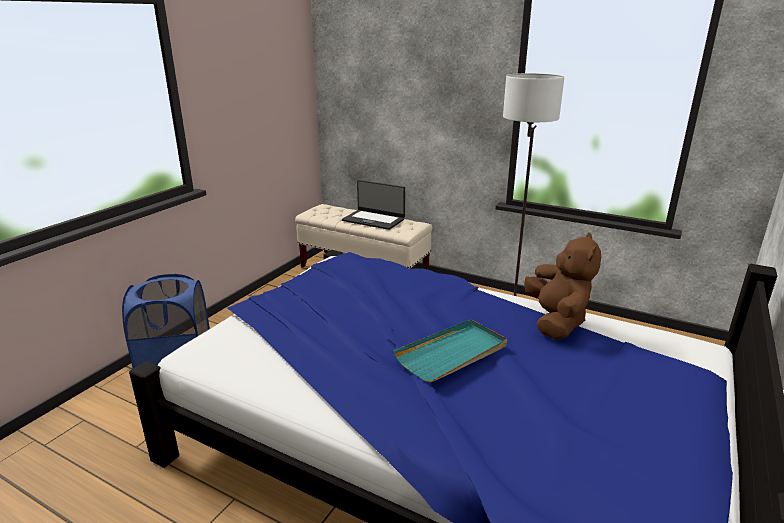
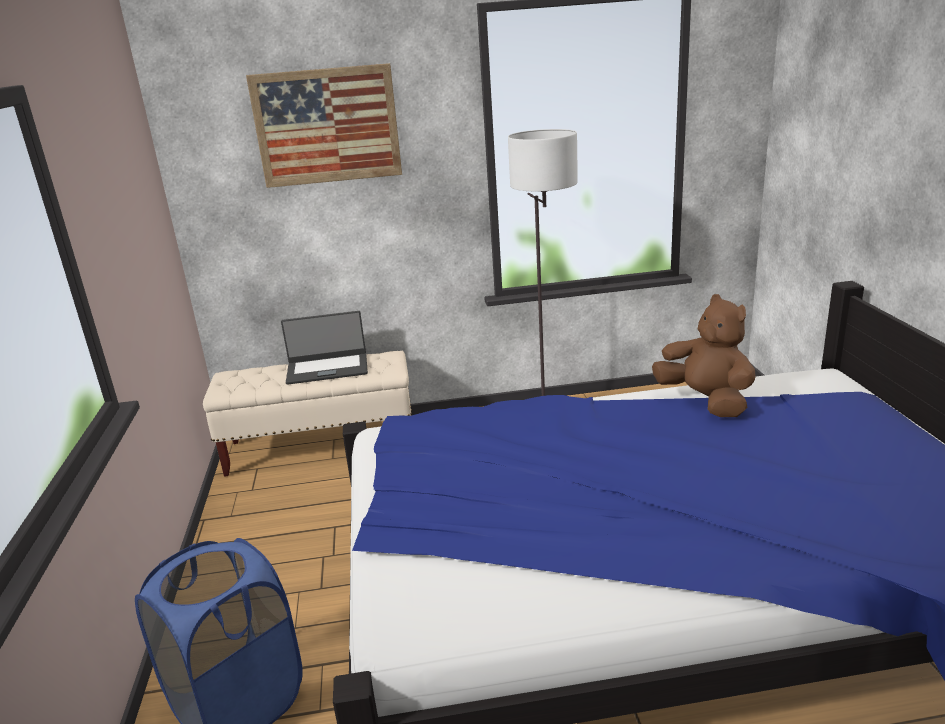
camera: 35 degrees left, 0 degrees up
turquoise tray [393,319,507,382] -> none
none -> picture [246,63,402,188]

